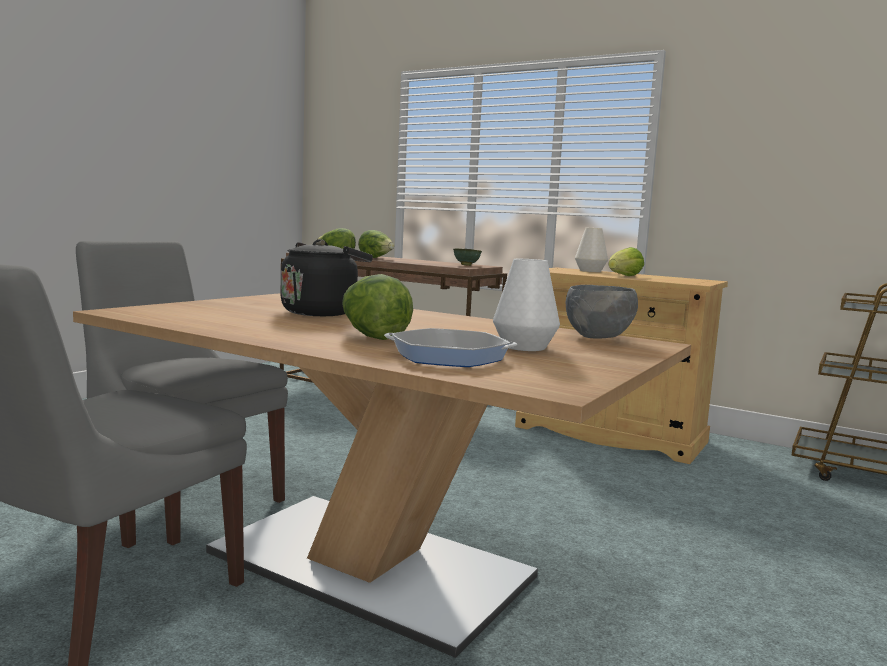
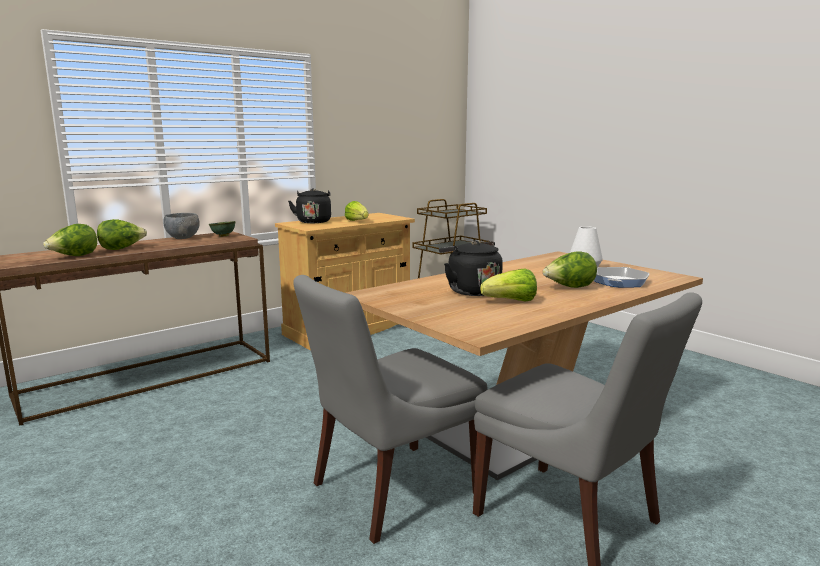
camera: 70 degrees left, 5 degrees up
grey bowl [566,285,638,338] -> grey bowl moved to [163,213,200,239]
white vase [575,228,608,272] -> black kettle [288,188,331,223]
none -> lettuce [480,268,537,301]

